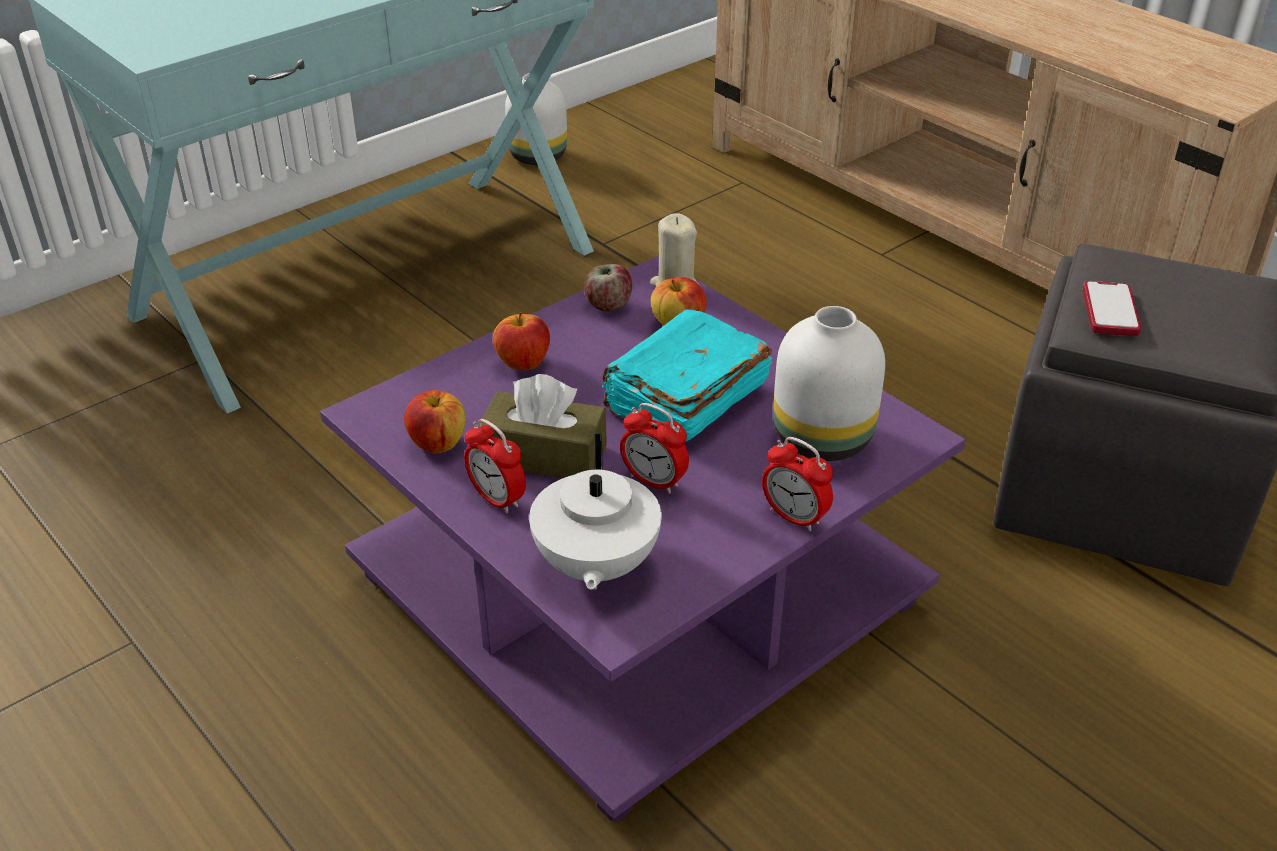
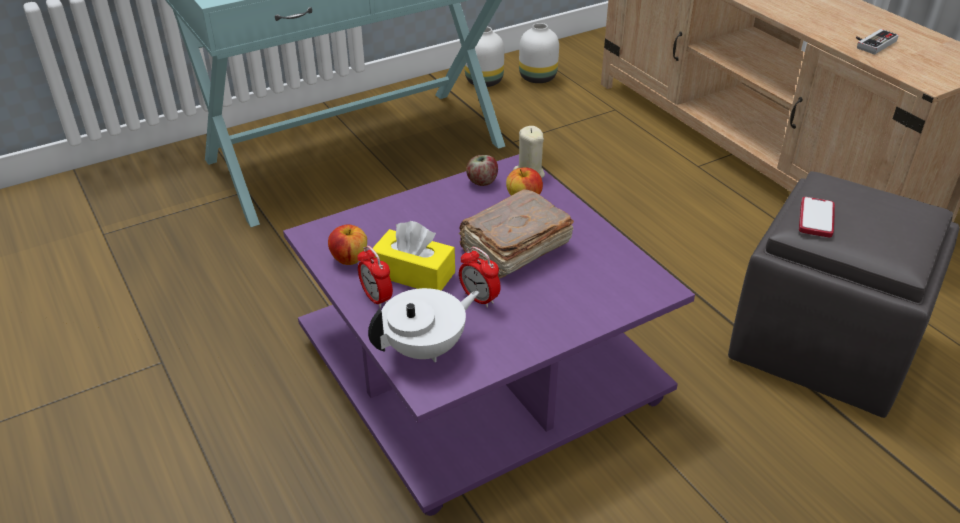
camera: 10 degrees right, 0 degrees up
brown tissue box [481,374,607,478] -> yellow tissue box [373,221,455,291]
apple [493,312,550,370] -> none
white teapot [529,434,662,590] -> white teapot turned 135 degrees counterclockwise [368,288,479,362]
turquoise book [602,309,772,441] -> brown book [459,189,574,278]
alarm clock [762,437,833,531] -> none
white vase [773,306,885,461] -> white vase moved to [519,23,559,83]
none -> game controller [856,29,899,54]

